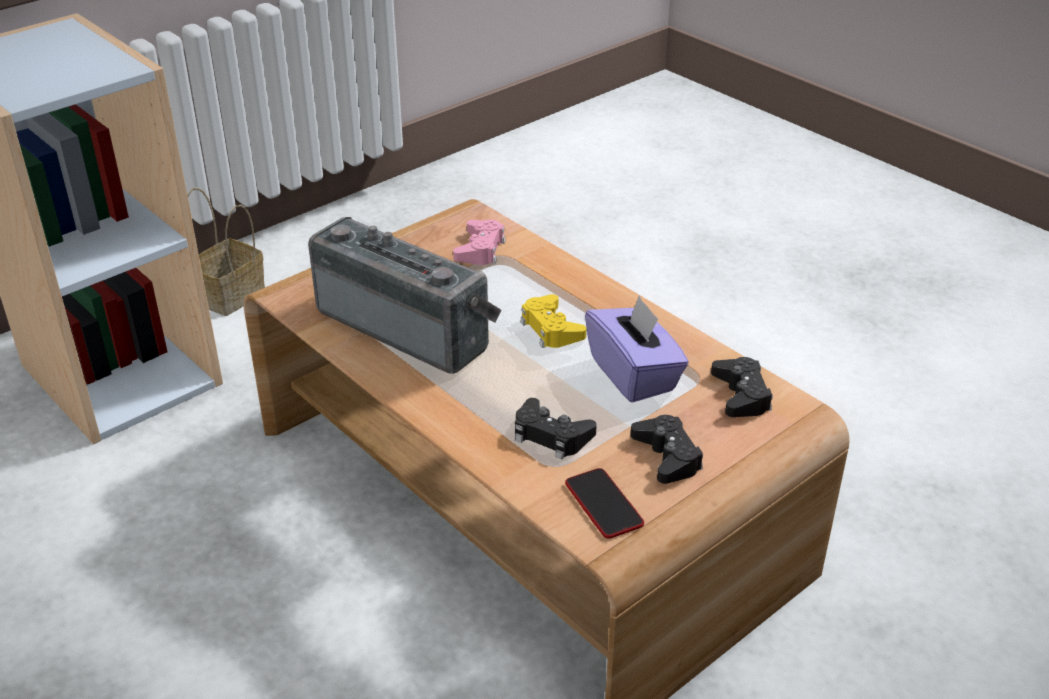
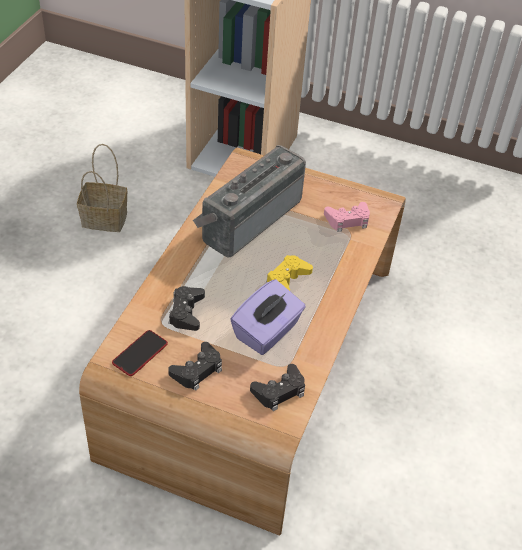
camera: 60 degrees right, 10 degrees up
basket [187,187,265,316] -> basket moved to [77,144,128,232]
radio [308,217,501,374] -> radio turned 150 degrees counterclockwise [193,145,306,258]

